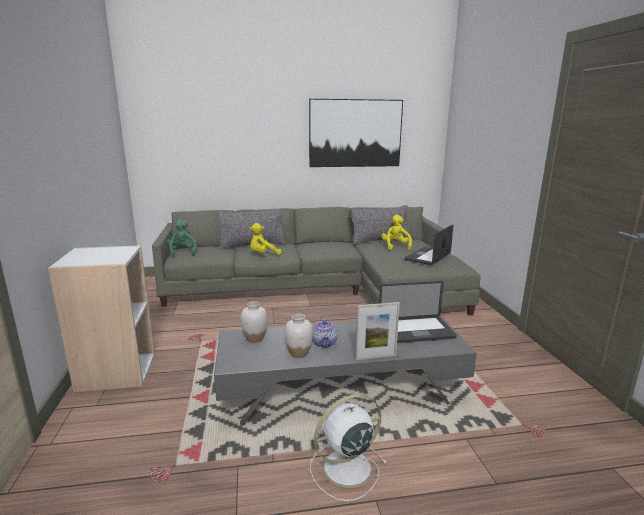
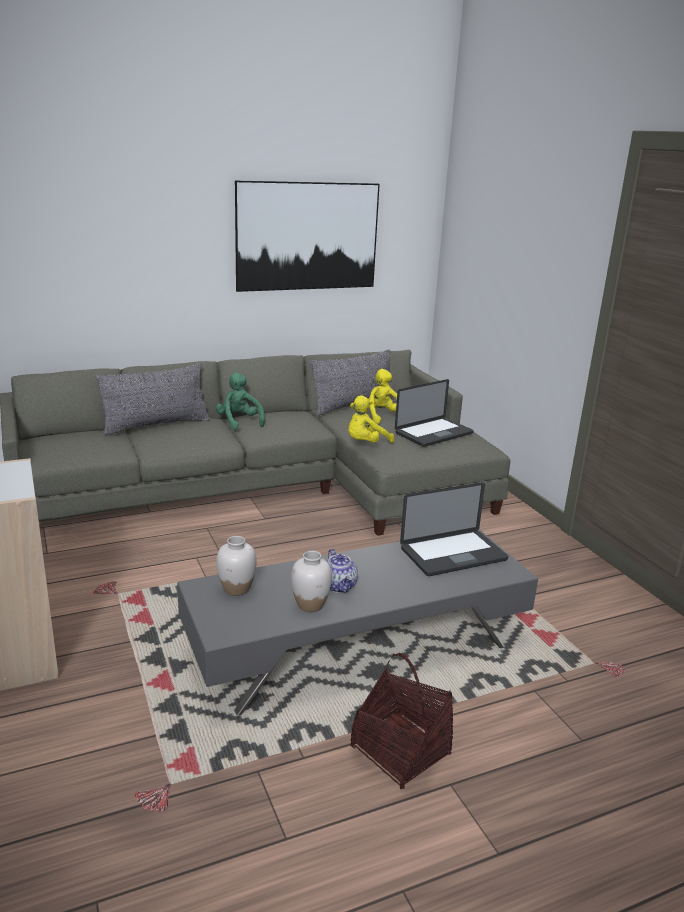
camera: 15 degrees left, 5 degrees up
green plush toy [167,219,197,257] -> green plush toy moved to [216,373,265,430]
yellow plush toy [249,223,281,255] -> yellow plush toy moved to [348,395,395,443]
white fan [310,394,388,501] -> basket [350,653,453,789]
picture frame [355,302,400,360] -> none
laptop [405,224,453,265] -> laptop turned 150 degrees counterclockwise [395,379,474,447]

